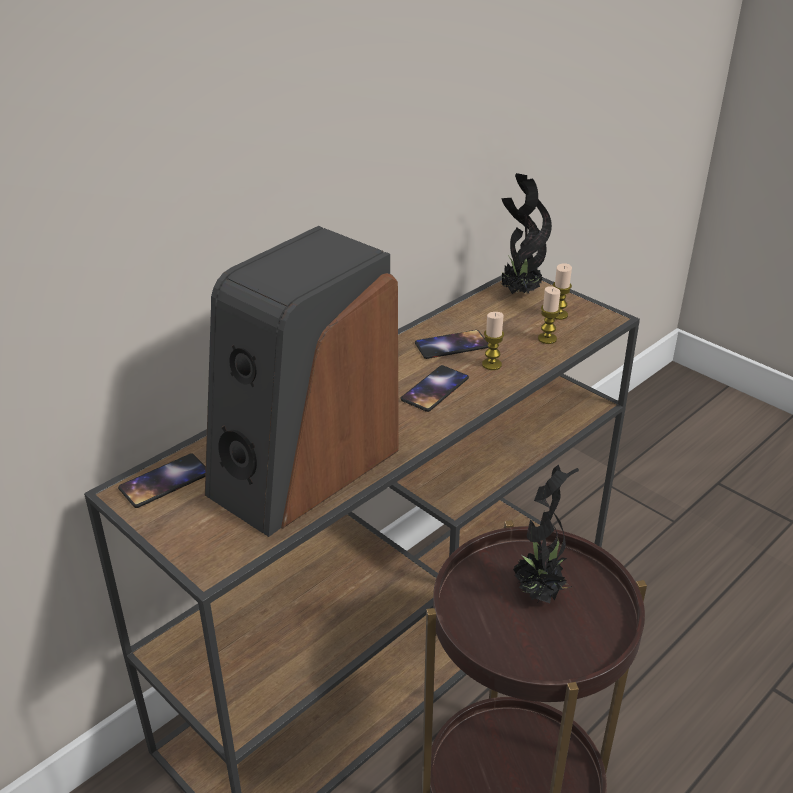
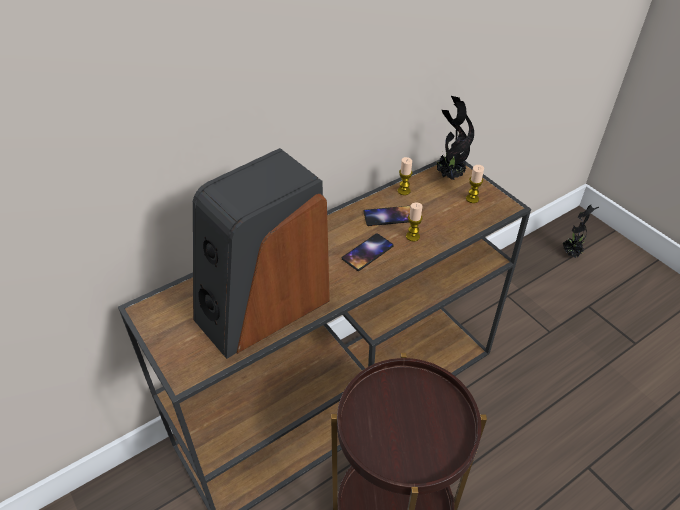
camera: 10 degrees right, 10 degrees up
phone [118,453,206,508] -> none
potted plant [513,465,579,604] -> potted plant moved to [563,205,599,258]
candle [538,286,561,344] -> candle moved to [398,157,413,195]

